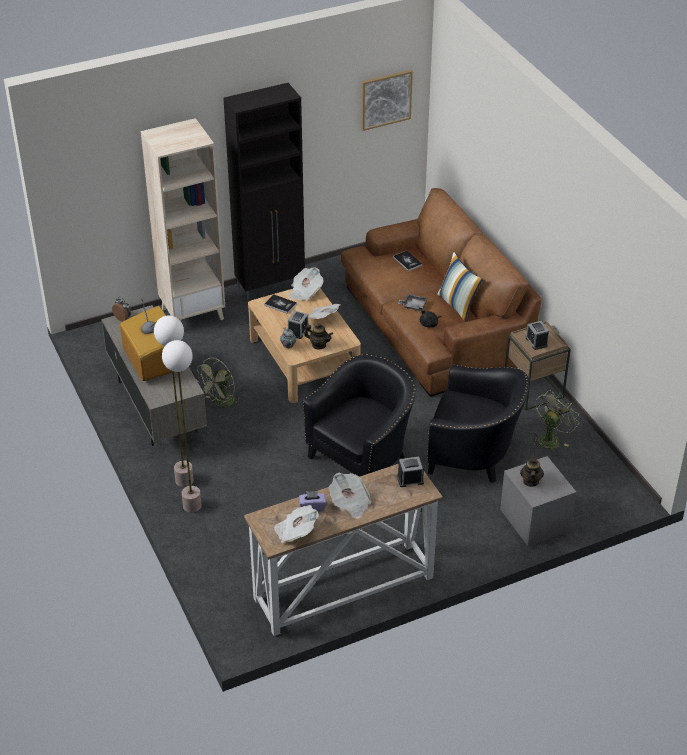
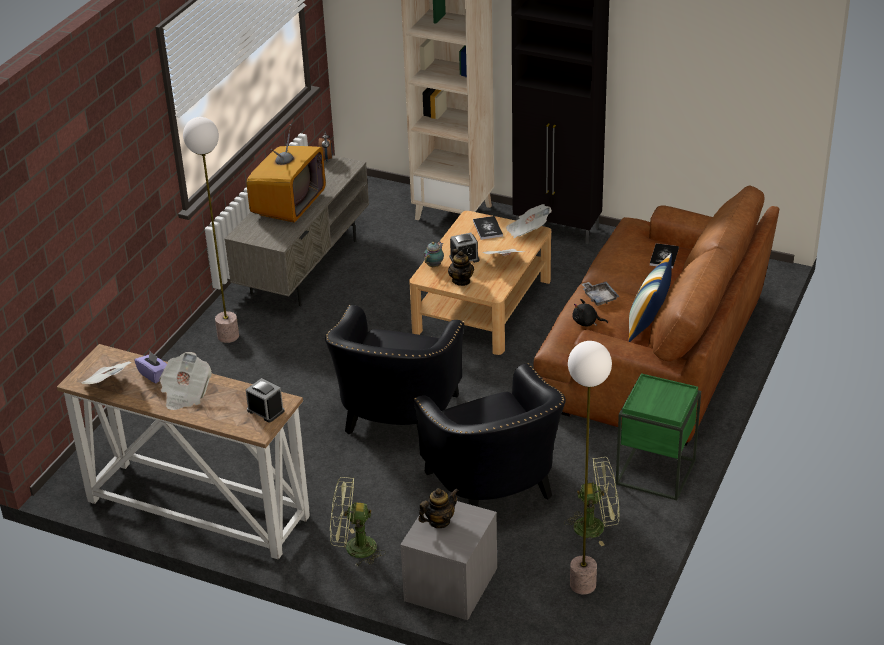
camera: 50 degrees right, 5 degrees down
floor lamp [162,340,202,513] -> floor lamp moved to [568,341,612,595]
green fan [196,358,241,409] -> green fan moved to [330,477,386,566]
black armchair [303,354,416,477] -> black armchair turned 105 degrees clockwise [325,305,464,436]
picture [361,70,413,131] -> none
brown side table [505,321,571,410] -> green side table [616,373,701,501]
alarm clock [526,321,549,350] -> none

